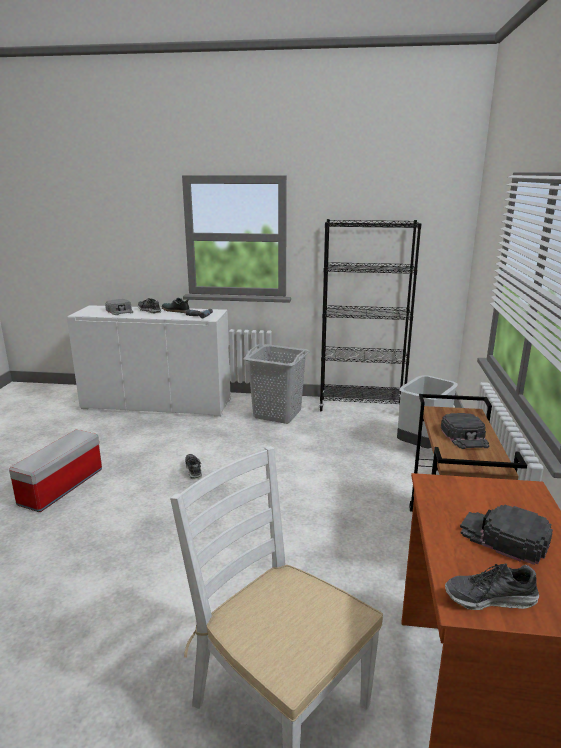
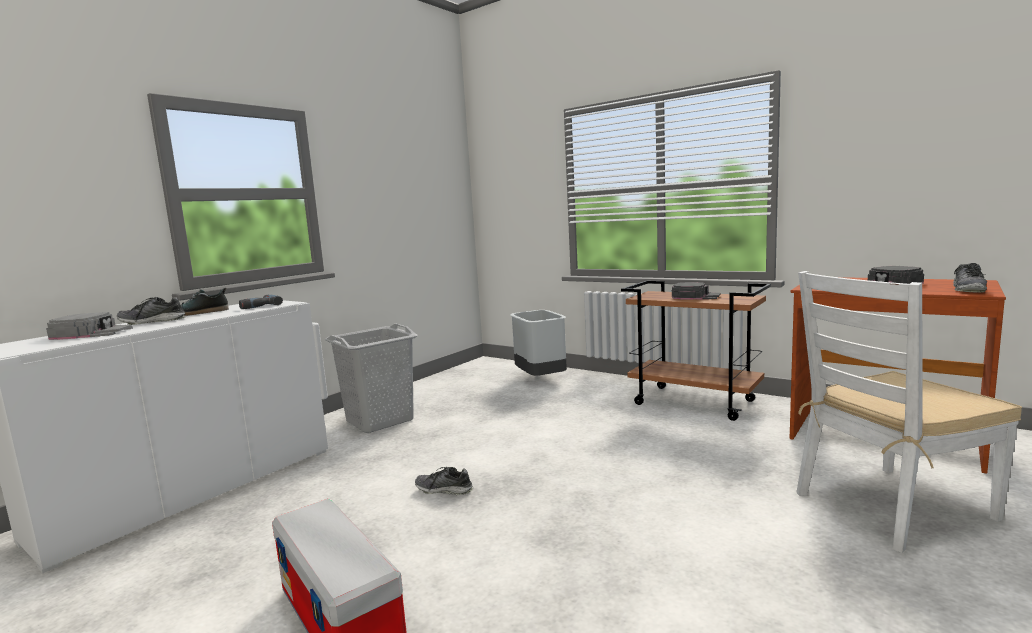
camera: 60 degrees left, 10 degrees down
black bookcase [319,219,422,411] -> none

